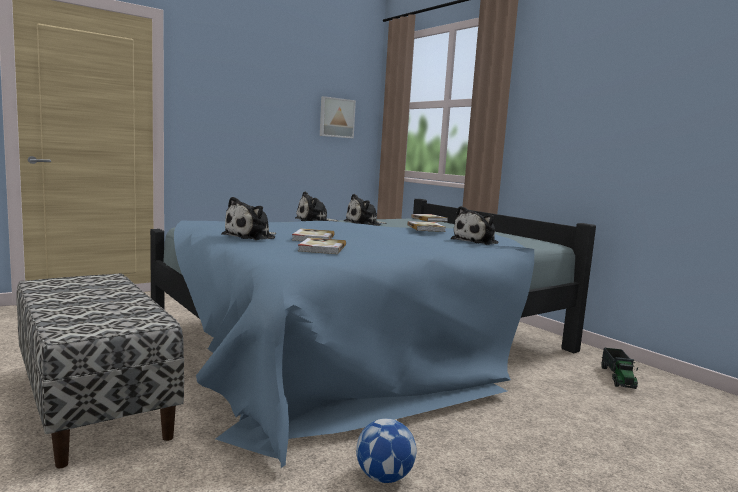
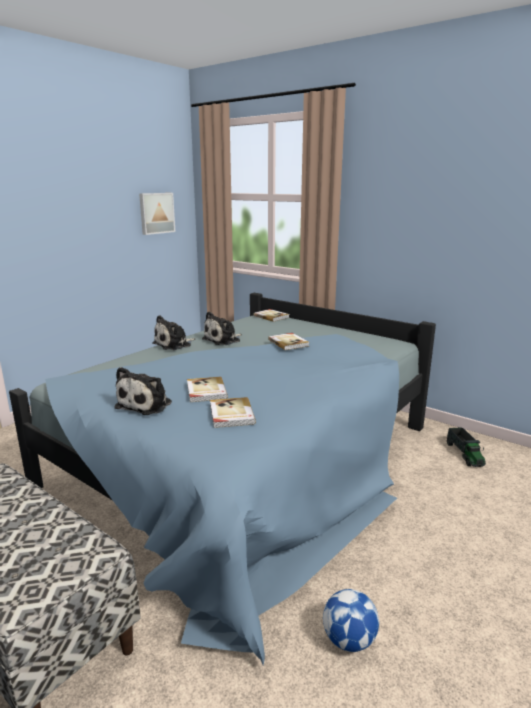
camera: 15 degrees left, 10 degrees up
plush toy [451,206,498,245] -> none

